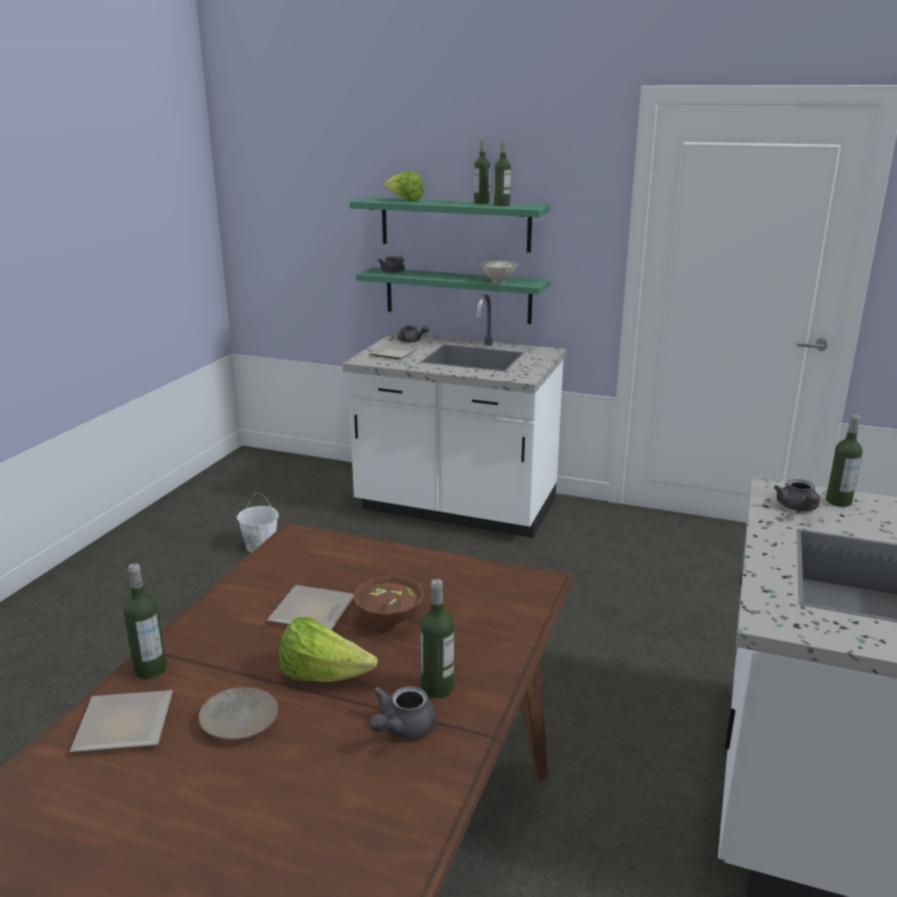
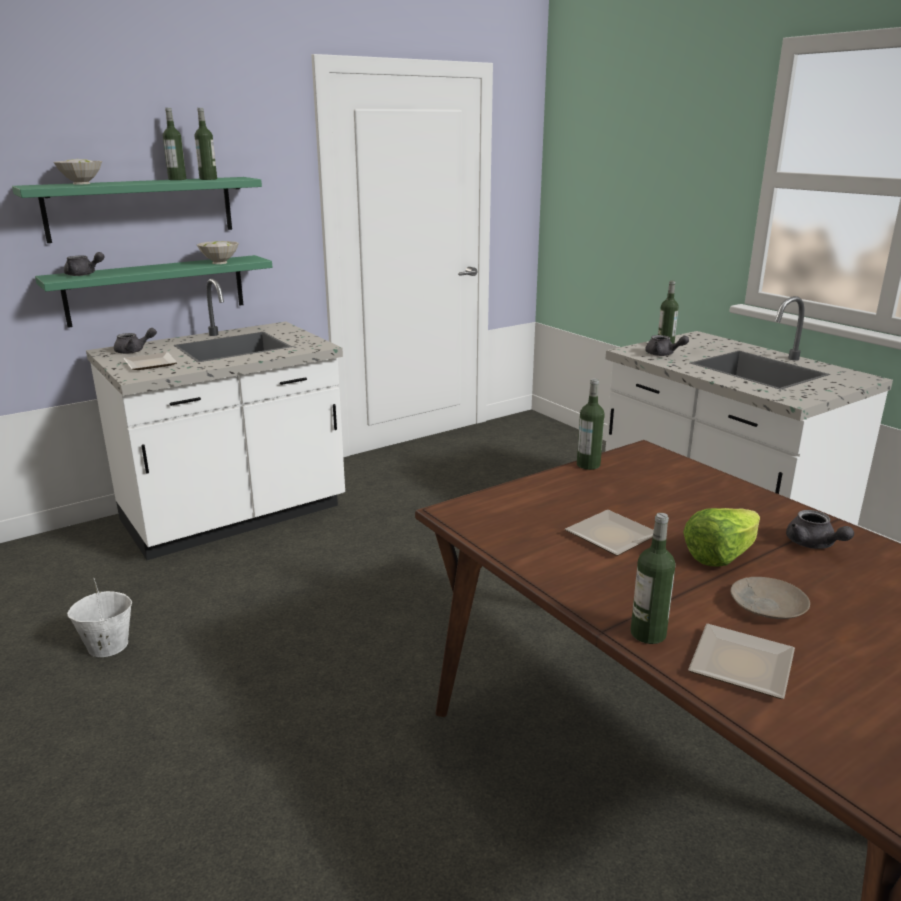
camera: 55 degrees left, 0 degrees up
brown bowl [353,575,424,629] -> none
lettuce [384,171,424,201] -> white bowl [54,159,102,184]
bottle [420,579,454,698] -> bottle moved to [577,379,605,470]

